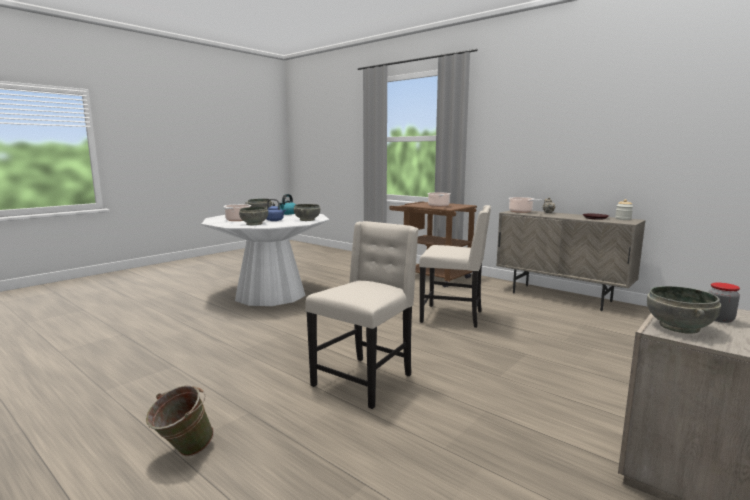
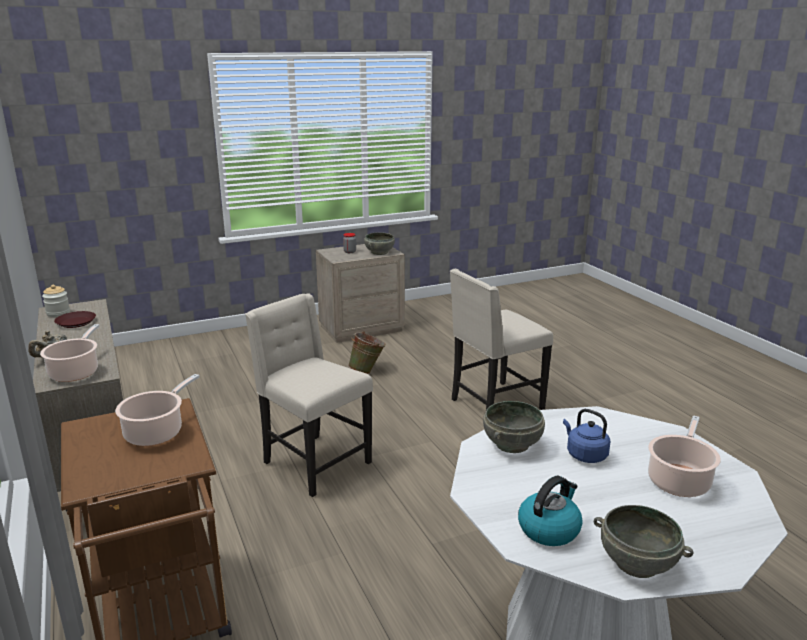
camera: 155 degrees left, 10 degrees up
green bucket [146,385,214,456] -> green bucket moved to [348,331,386,374]
grey bowl [239,207,268,225] -> none

